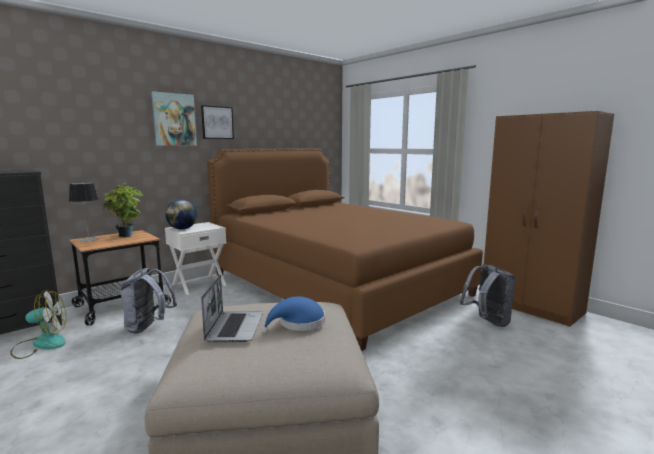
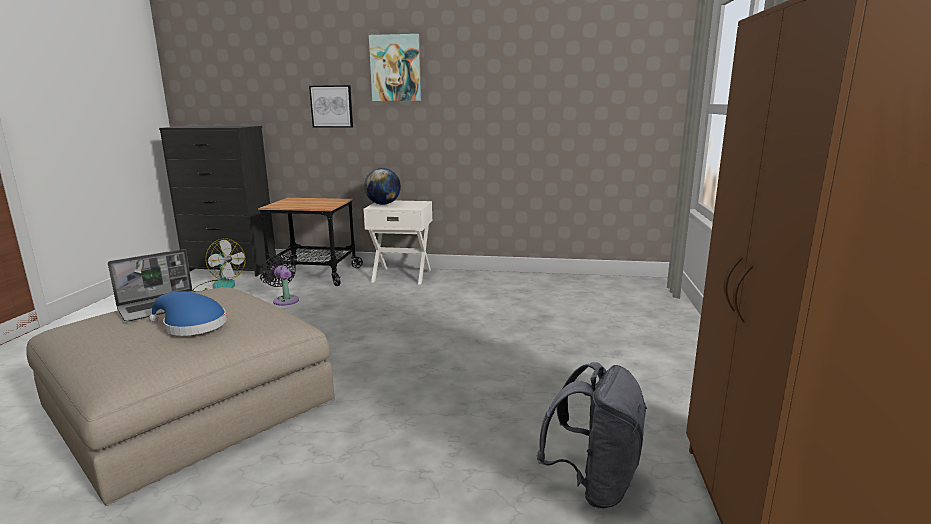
camera: 50 degrees right, 5 degrees up
table lamp [69,182,99,242] -> none
potted plant [103,182,144,237] -> none
grey backpack [120,268,177,334] -> black fan [262,254,299,306]
picture [201,105,234,139] -> picture moved to [309,85,353,128]
brown bed [207,148,483,351] -> none

